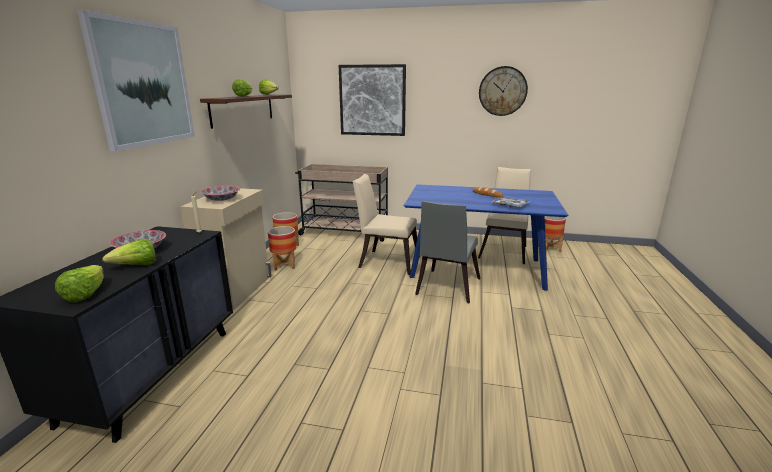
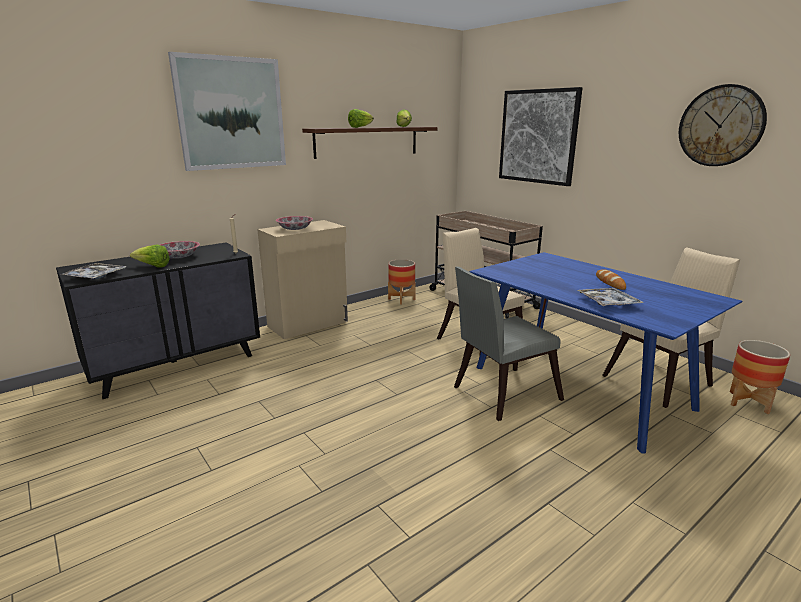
camera: 40 degrees right, 0 degrees up
lettuce [55,265,103,302] -> tray [61,263,127,279]
planter [268,226,296,271] -> none

